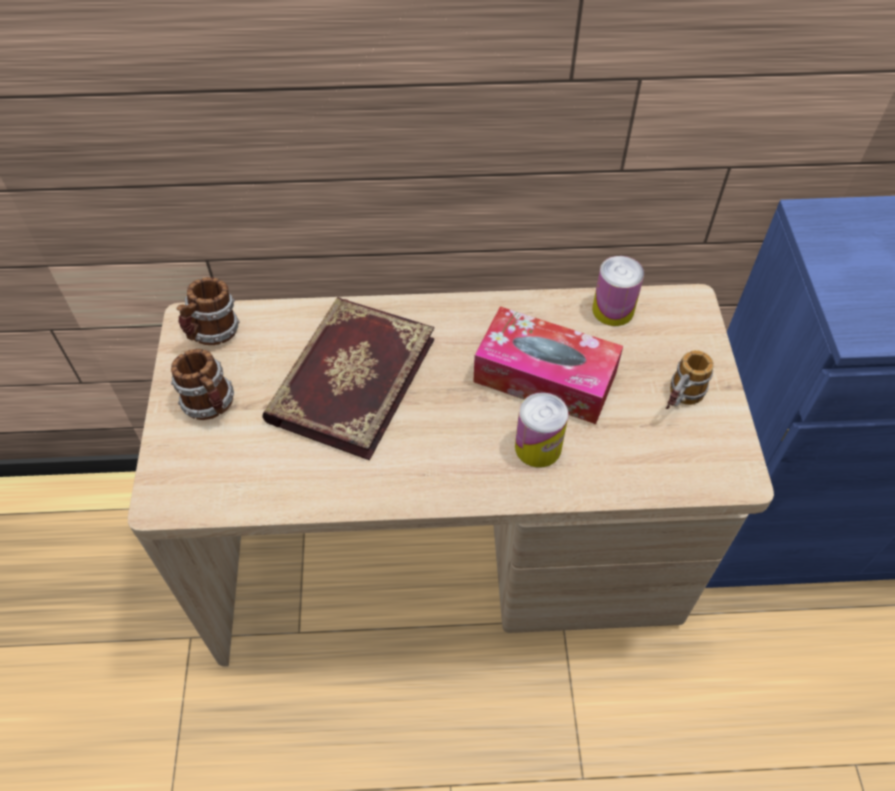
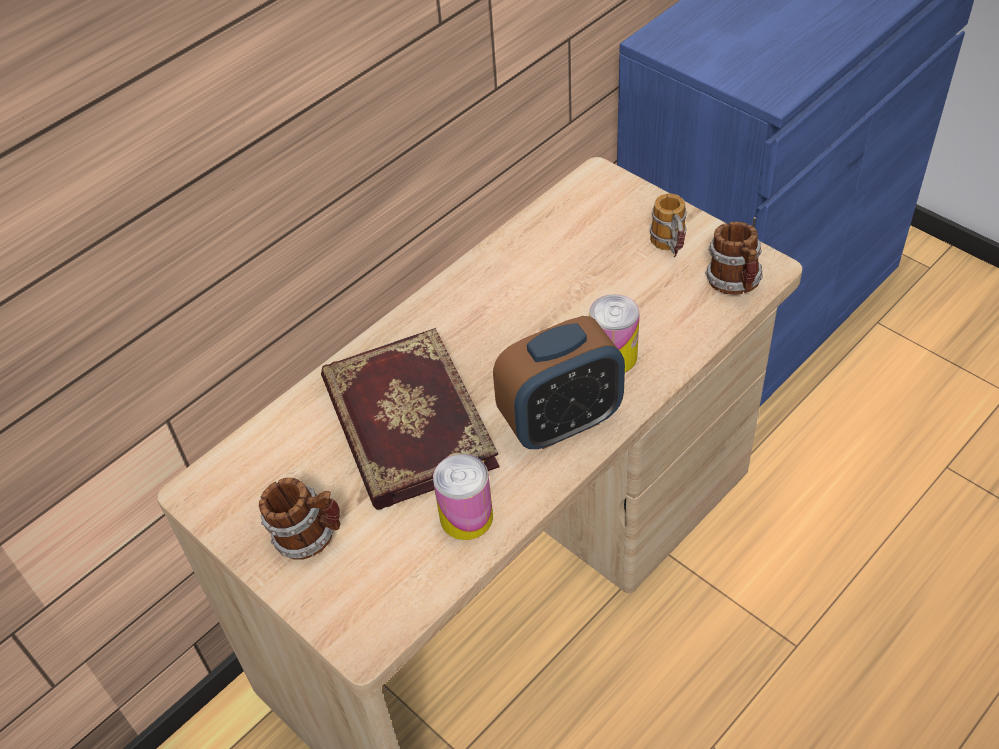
camera: 40 degrees left, 5 degrees down
mug [176,277,240,345] -> mug moved to [705,222,763,295]
tissue box [473,307,623,424] -> none
can [592,256,644,326] -> can moved to [433,454,493,540]
none -> alarm clock [493,316,625,449]

